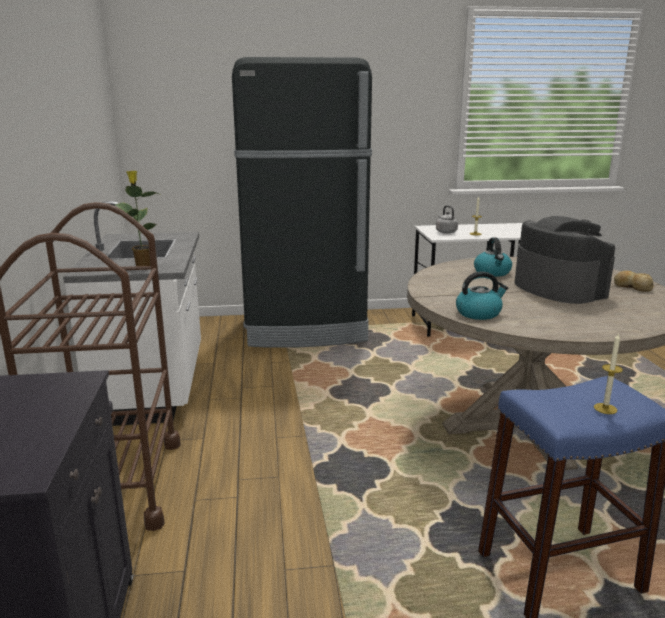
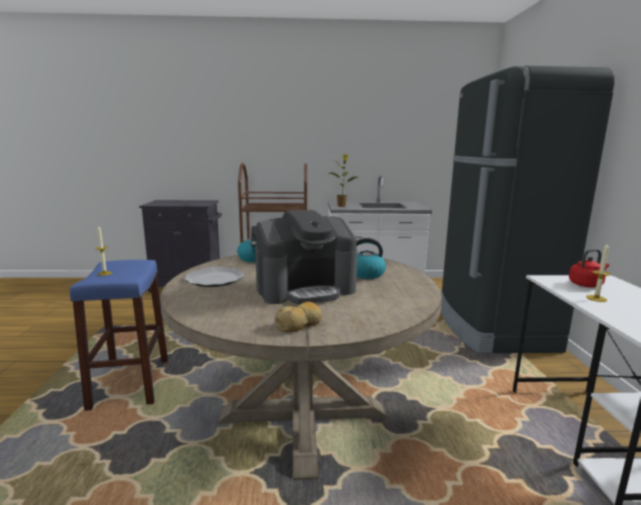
camera: 95 degrees right, 5 degrees down
grey kettle [436,205,458,234] -> red kettle [569,249,610,287]
none -> plate [184,267,244,287]

